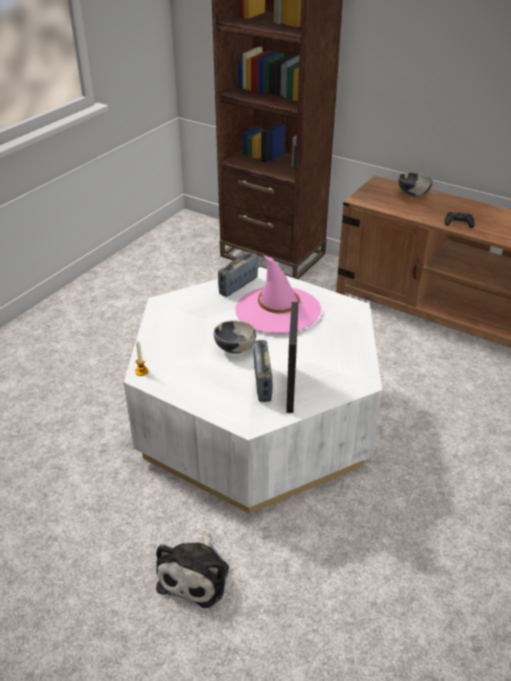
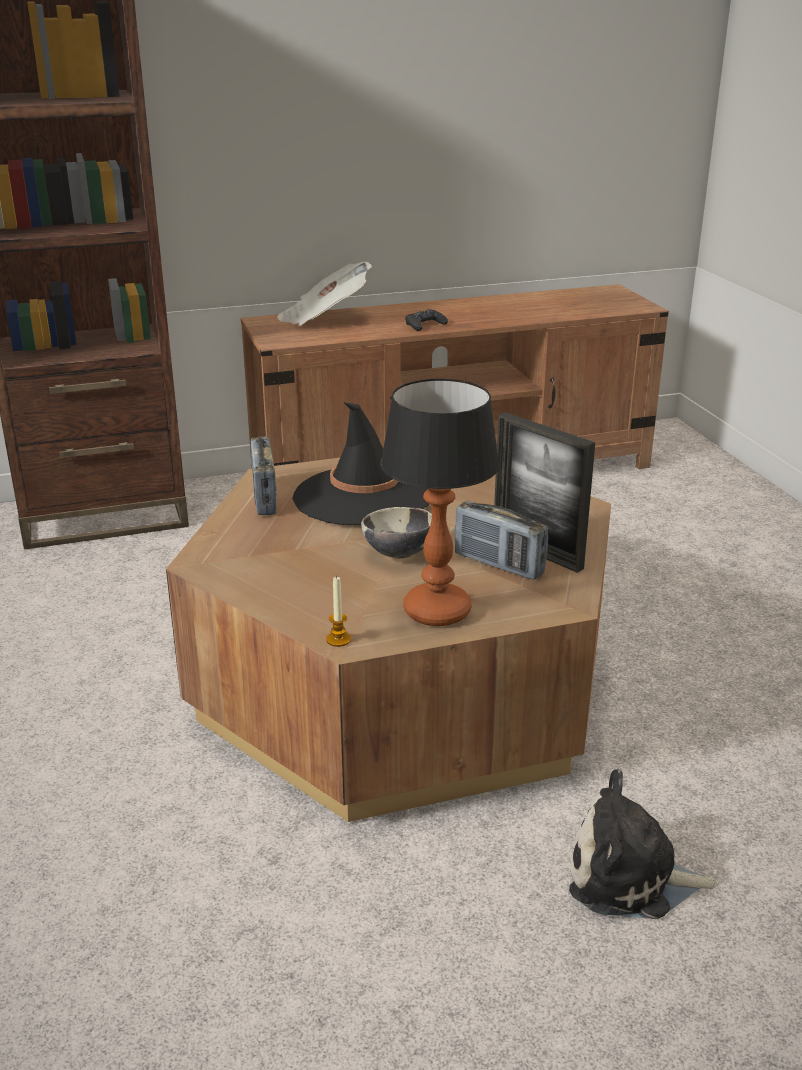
camera: 50 degrees left, 10 degrees down
white coffee table [124,267,382,514] -> brown coffee table [166,458,611,822]
plush toy [156,533,229,608] -> plush toy turned 135 degrees clockwise [569,769,720,919]
pink hat [235,255,321,333] -> black hat [292,402,429,525]
bowl [398,172,433,197] -> newspaper [277,262,372,326]
none -> table lamp [381,379,500,626]

